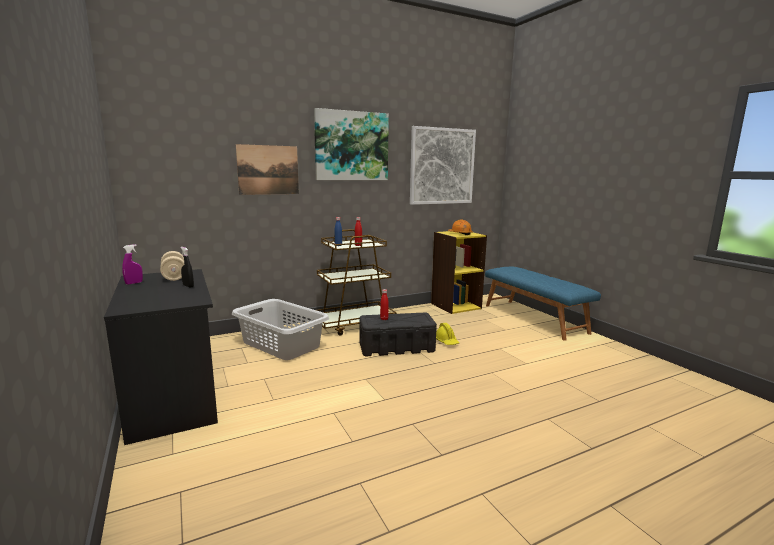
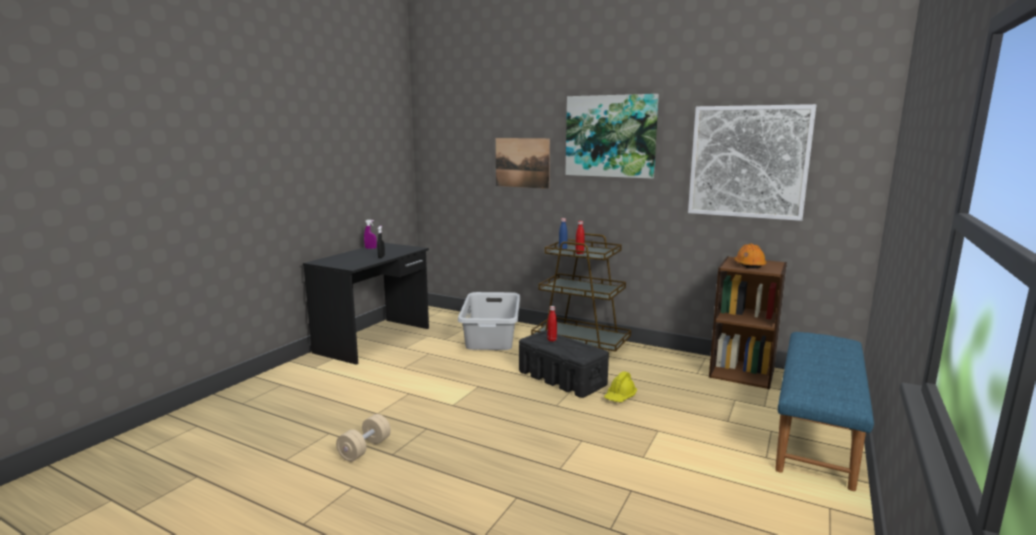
camera: 55 degrees right, 0 degrees up
beige dumbbell [160,251,184,281] -> beige dumbbell moved to [336,414,391,462]
yellow bookcase [431,231,487,314] -> brown bookcase [709,256,787,389]

